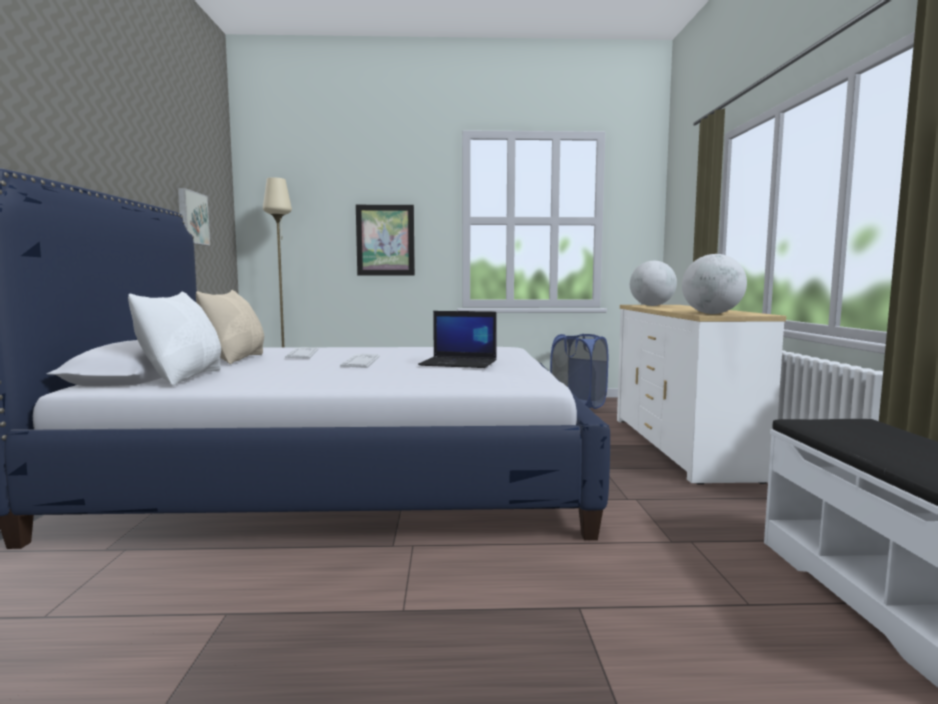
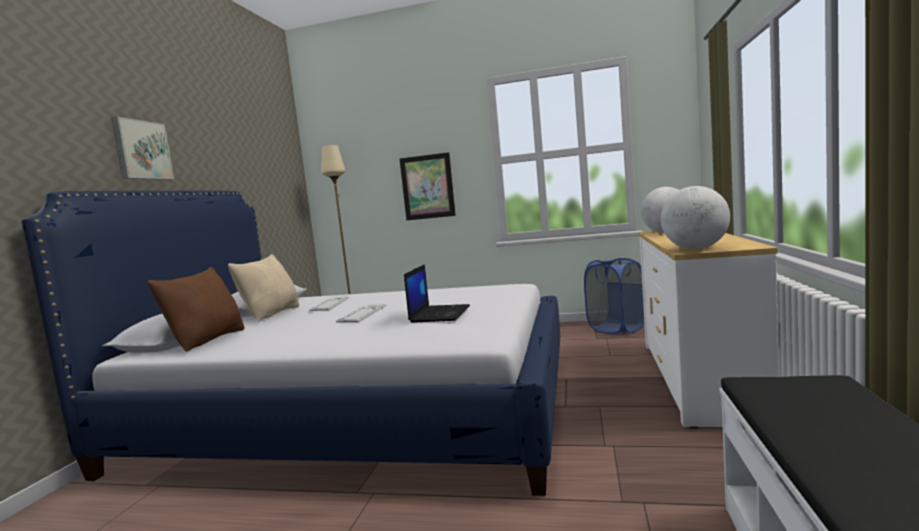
camera: 15 degrees right, 0 degrees up
white pillow [128,291,221,386] -> brown pillow [148,267,245,352]
picture [178,188,210,246] -> picture moved to [111,117,174,180]
laptop [418,311,497,368] -> laptop turned 105 degrees counterclockwise [404,264,470,323]

